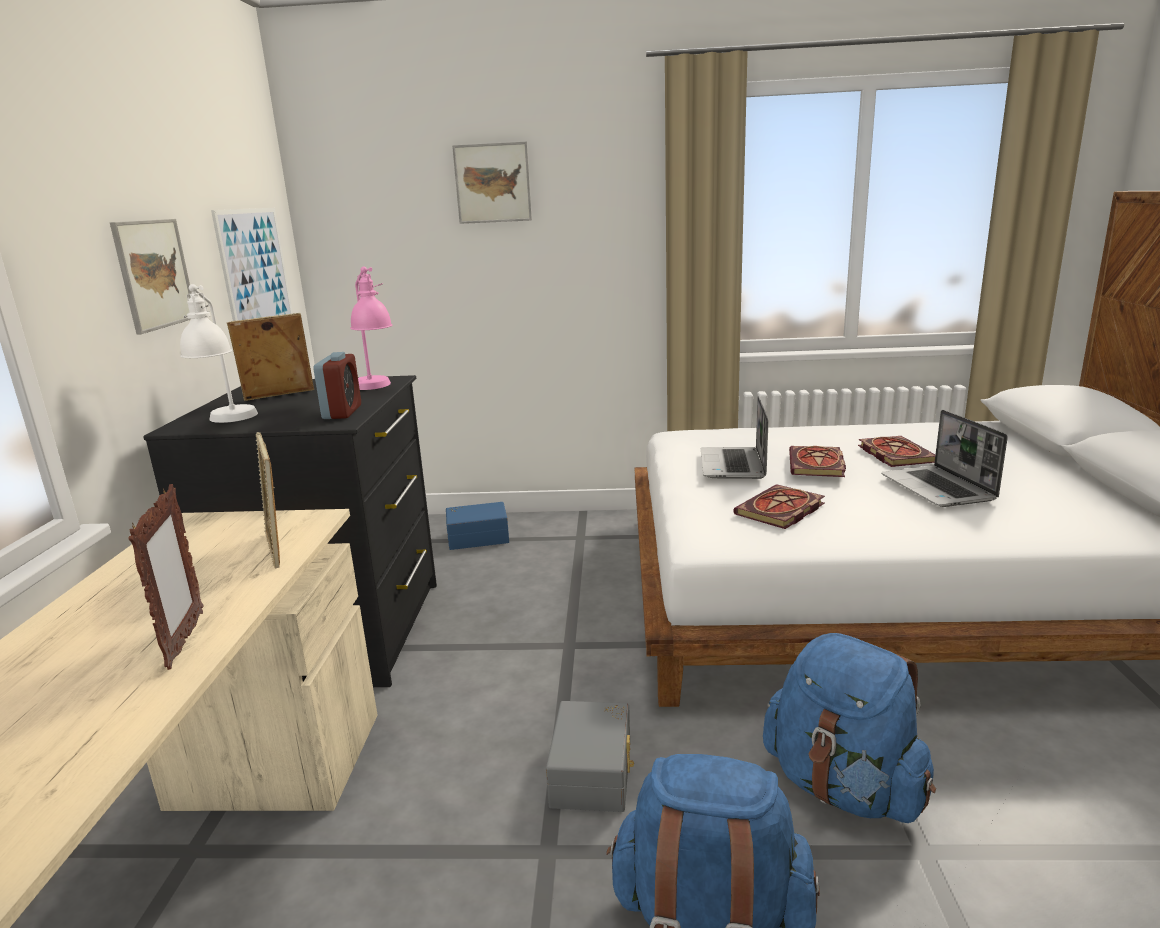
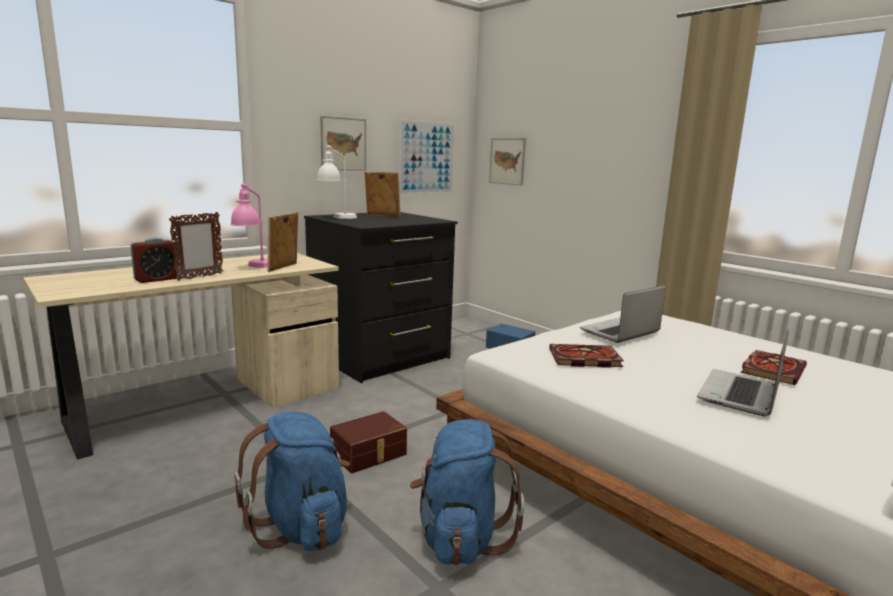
camera: 45 degrees right, 5 degrees down
alarm clock [314,352,361,419] -> alarm clock moved to [130,238,179,283]
pink table lamp [350,266,393,390] -> pink table lamp moved to [230,183,268,268]
picture [452,141,532,224] -> picture moved to [489,138,526,186]
grey storage box [546,701,634,812] -> brown storage box [330,411,407,473]
book [789,446,846,477] -> none

